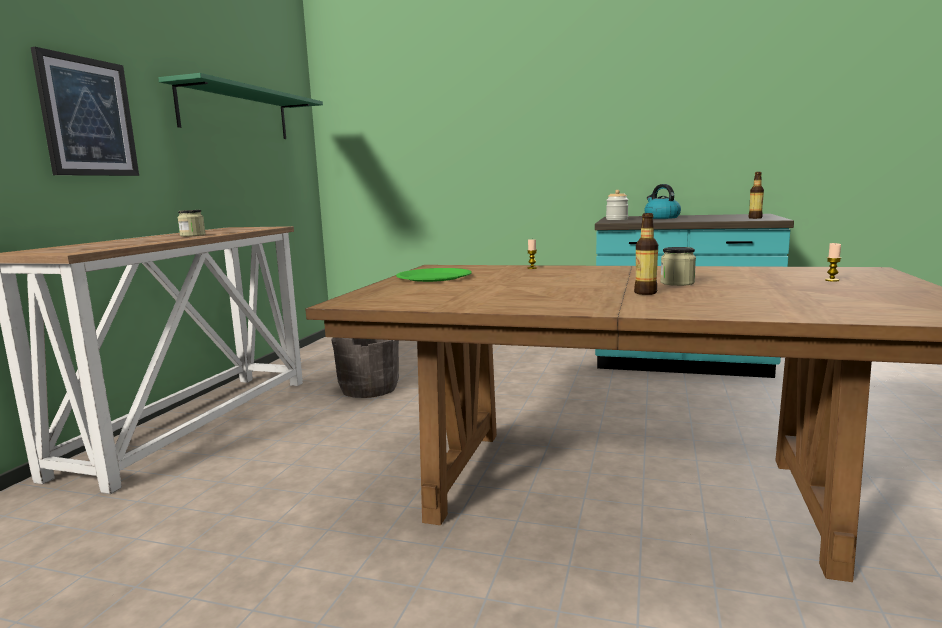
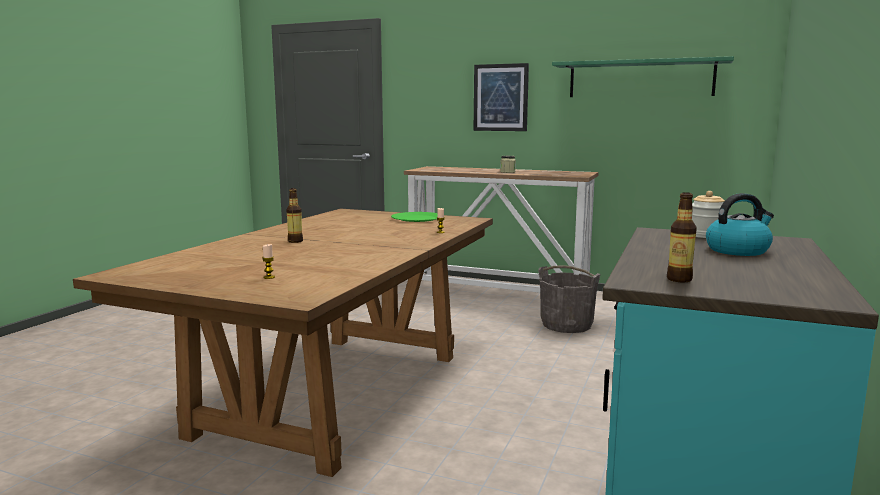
camera: 95 degrees right, 0 degrees up
jar [660,247,696,286] -> none

